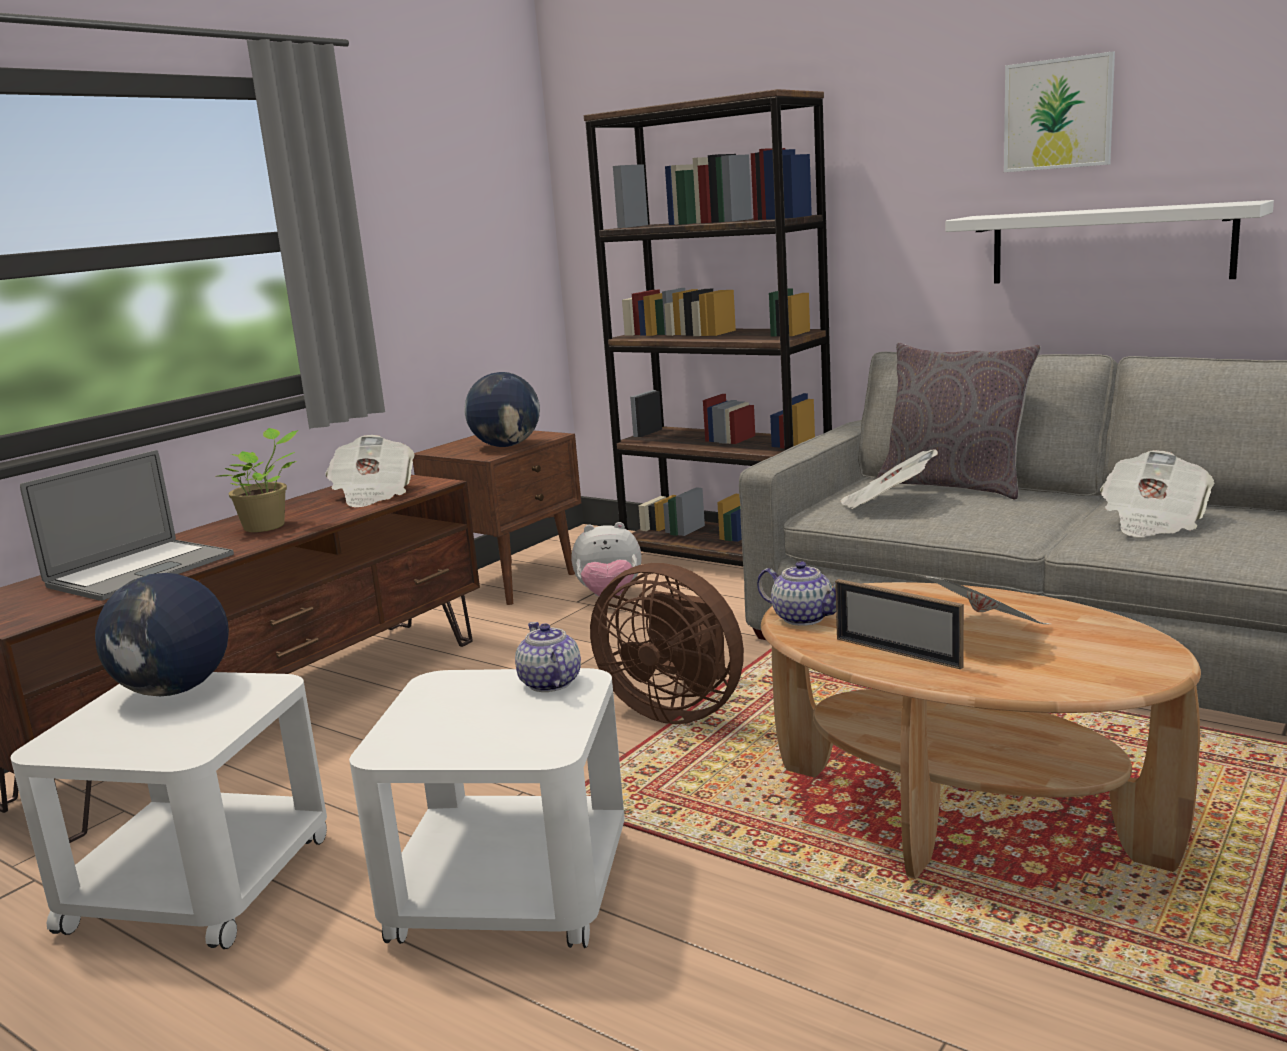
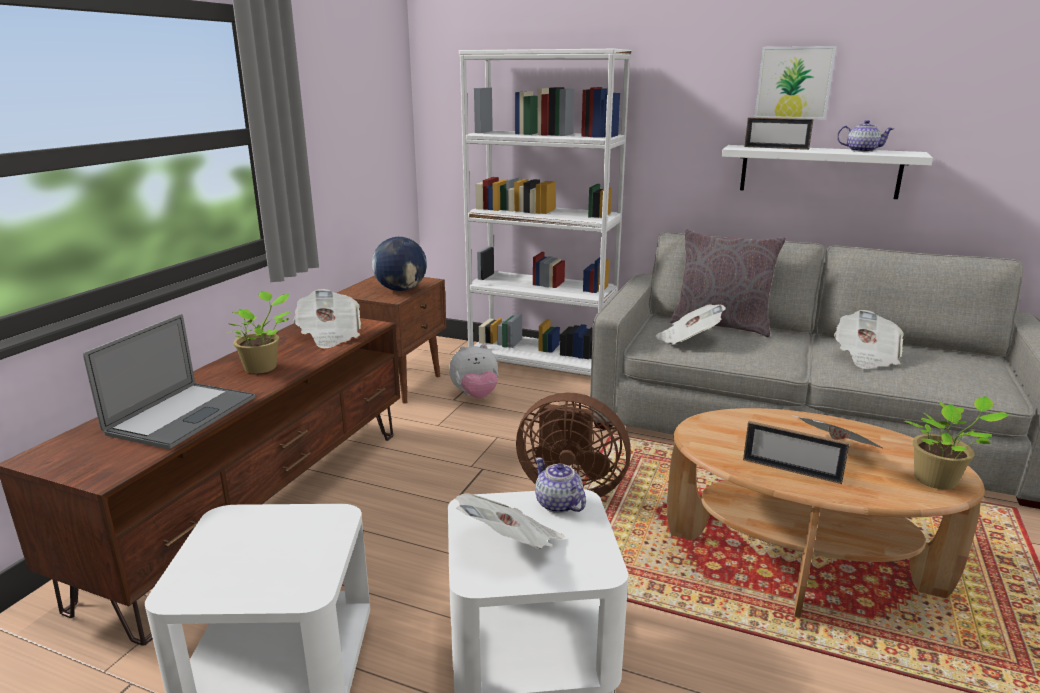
camera: 15 degrees left, 5 degrees up
globe [95,573,229,696] -> none
brown bookcase [584,89,832,566] -> white bookcase [459,49,632,376]
teapot [757,561,843,626] -> teapot moved to [837,120,894,152]
none -> newspaper [455,493,565,549]
none -> picture frame [745,117,813,150]
none -> potted plant [904,396,1009,490]

